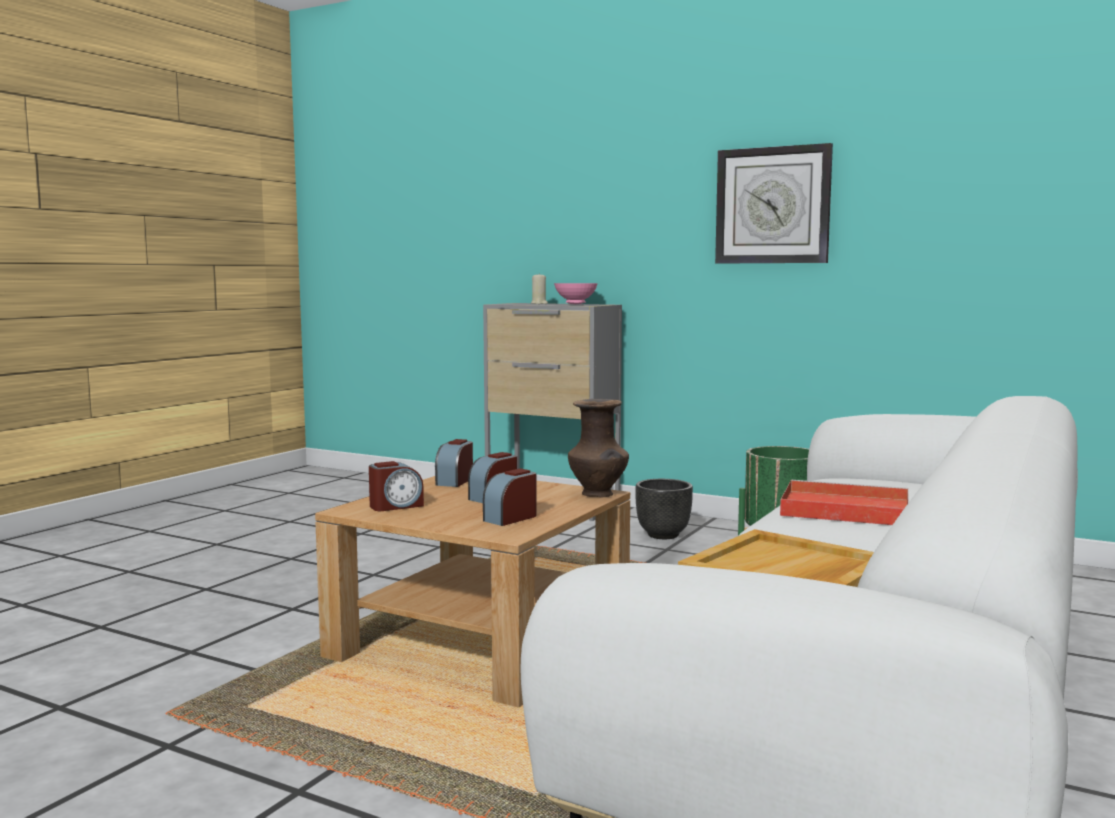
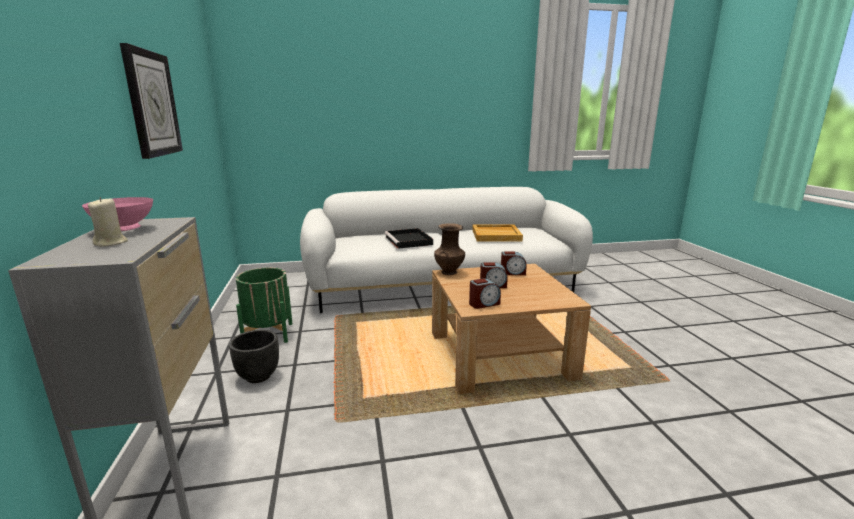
camera: 130 degrees left, 10 degrees up
alarm clock [369,461,424,511] -> none
red tray [780,480,908,525] -> black tray [385,228,433,249]

